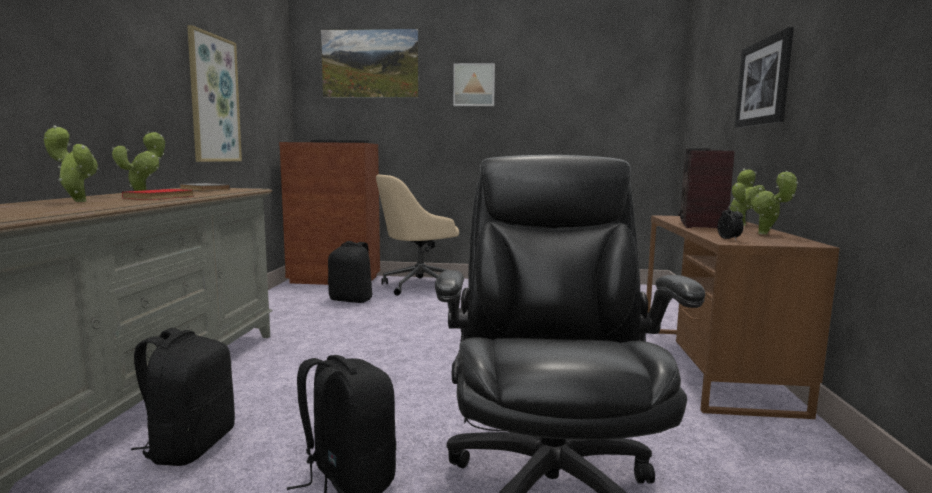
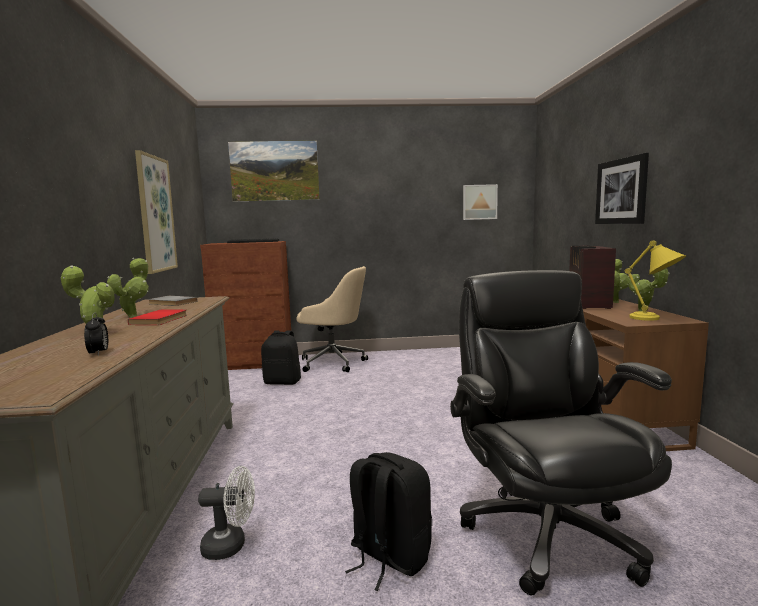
camera: 10 degrees left, 0 degrees up
black backpack [131,328,235,466] -> white fan [198,466,255,560]
beige office chair [376,175,459,295] -> beige office chair turned 120 degrees counterclockwise [296,266,368,372]
picture [453,63,495,106] -> picture moved to [463,184,498,220]
alarm clock [717,205,744,240] -> alarm clock moved to [84,313,108,356]
none -> yellow table lamp [625,240,687,321]

